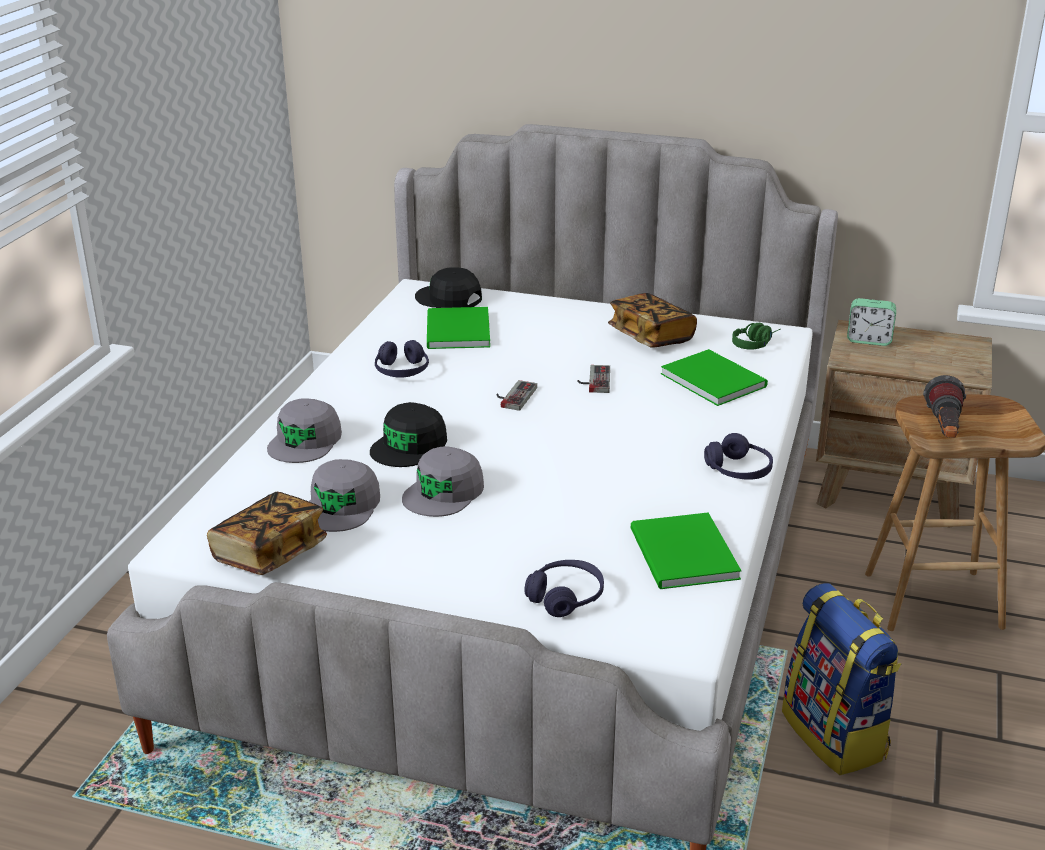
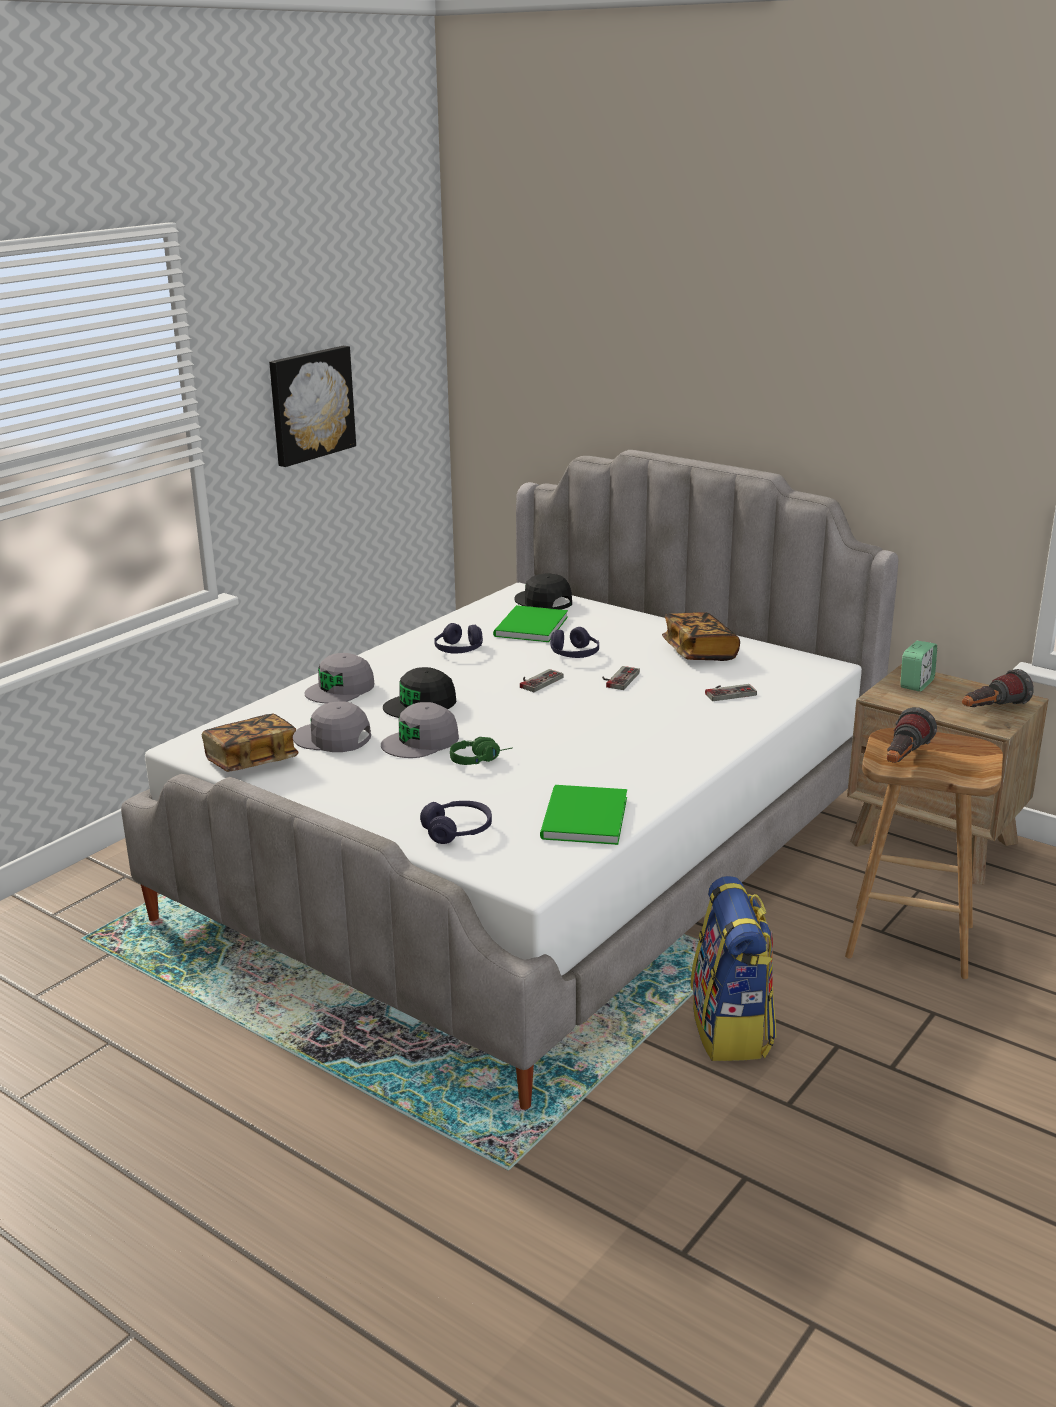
camera: 20 degrees right, 5 degrees down
grey cap [309,459,380,532] -> grey cap turned 75 degrees clockwise [293,702,371,752]
green book [661,349,768,406] -> game controller [705,684,757,701]
purple headphones [704,433,773,479] -> purple headphones moved to [550,627,599,658]
green headphones [732,323,780,350] -> green headphones moved to [450,737,513,765]
alarm clock [847,298,896,346] -> alarm clock turned 90 degrees counterclockwise [900,641,937,691]
none -> picture [269,346,356,467]
none -> flashlight [962,669,1034,707]

